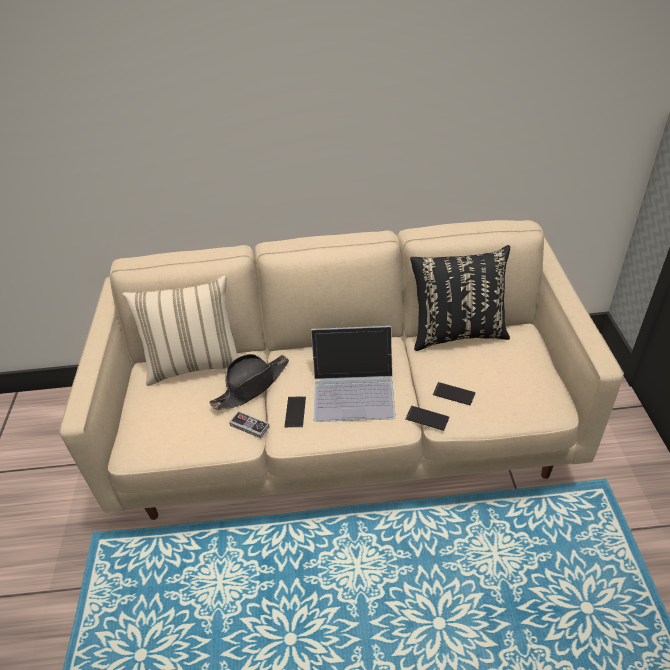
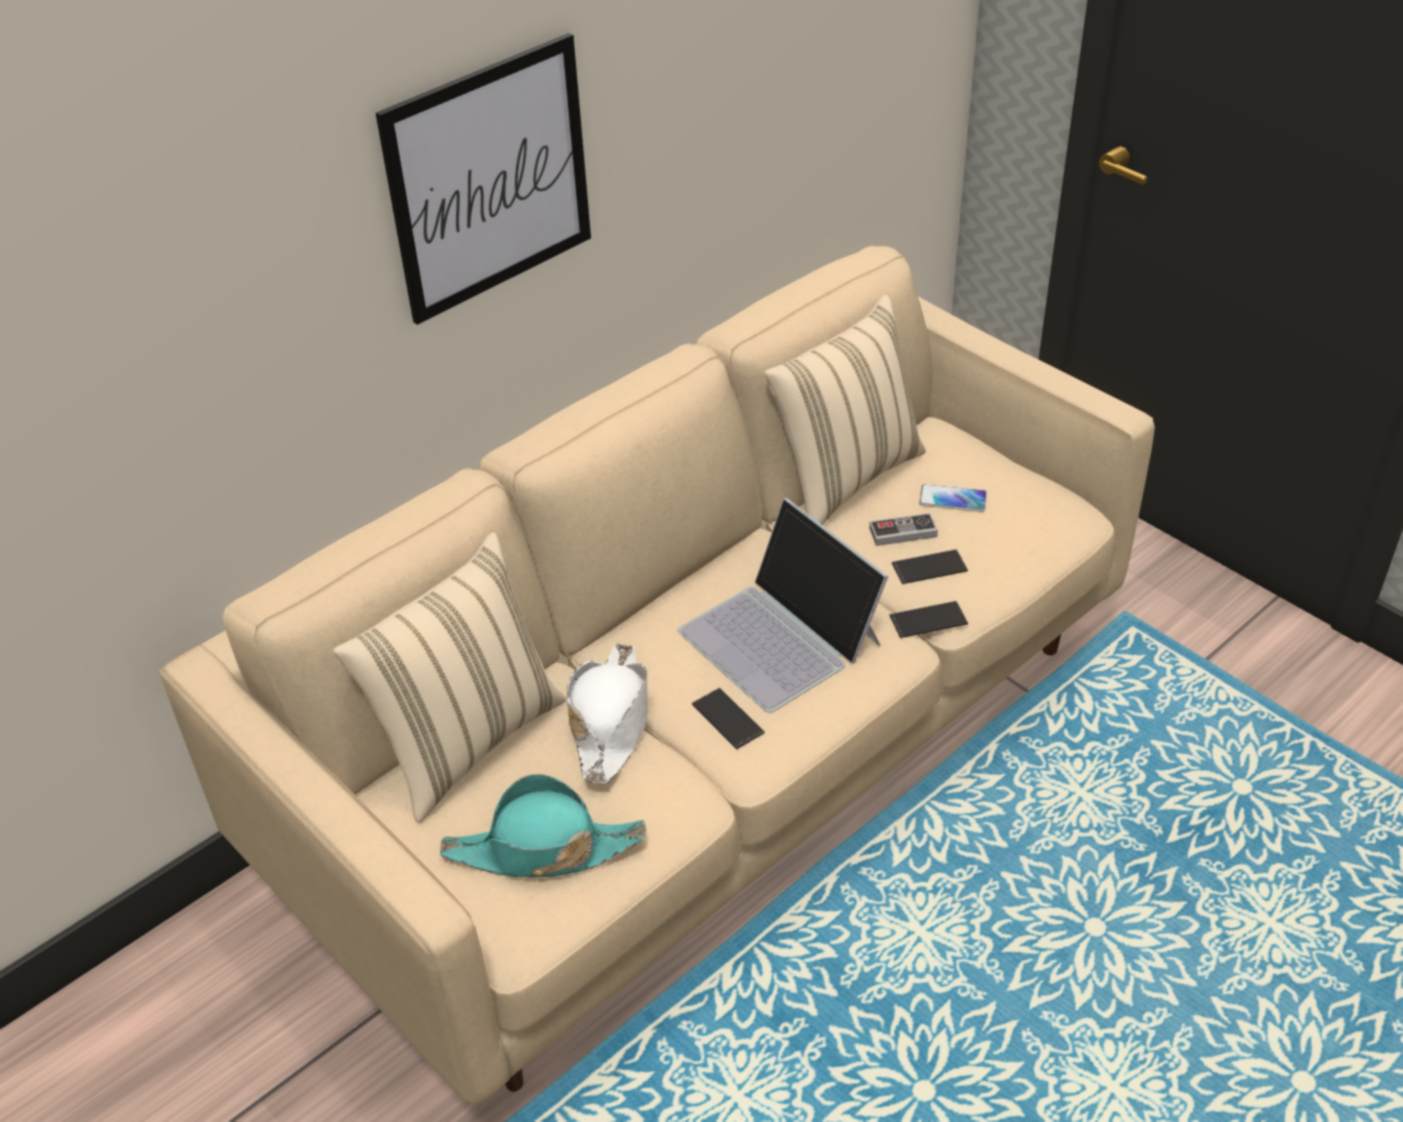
camera: 40 degrees left, 0 degrees up
black hat [209,354,289,410] -> white hat [567,643,648,784]
game controller [229,411,270,438] -> game controller moved to [869,513,938,546]
laptop [311,326,395,422] -> laptop turned 90 degrees clockwise [678,498,888,712]
black pillow [410,245,510,351] -> beige pillow [764,295,926,525]
none -> picture [376,33,591,325]
none -> turquoise hat [440,774,646,877]
none -> phone [919,484,987,512]

